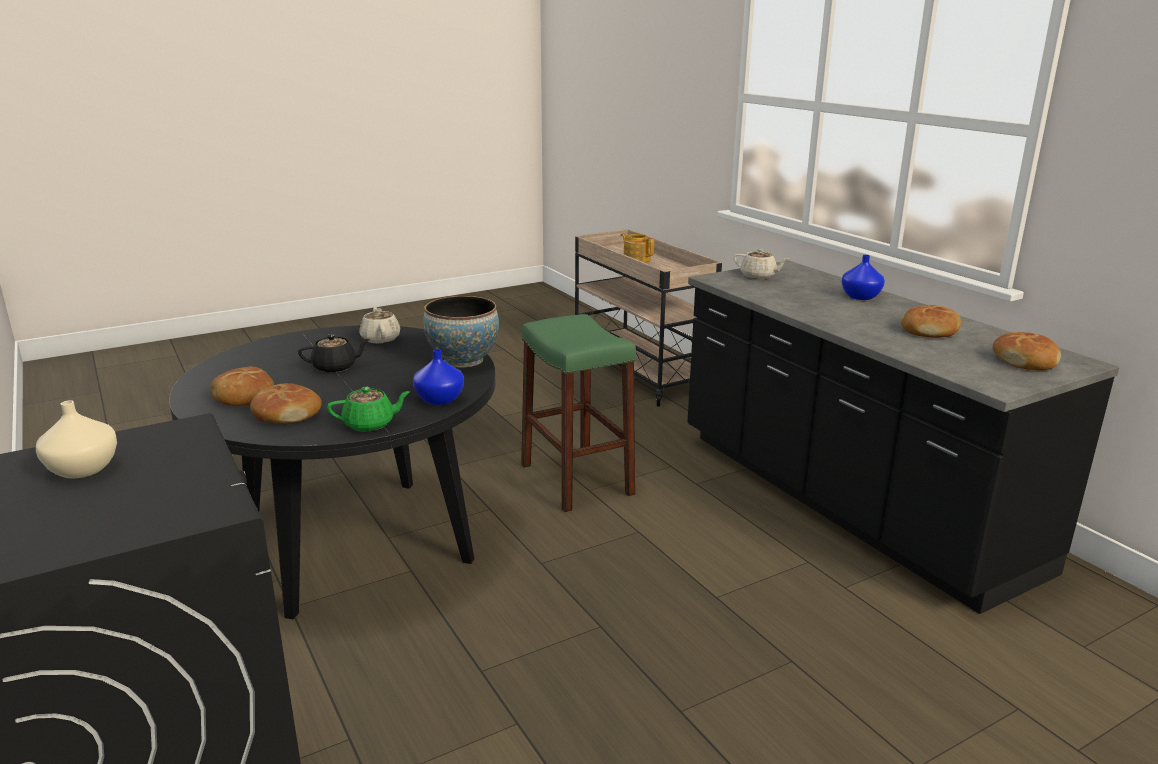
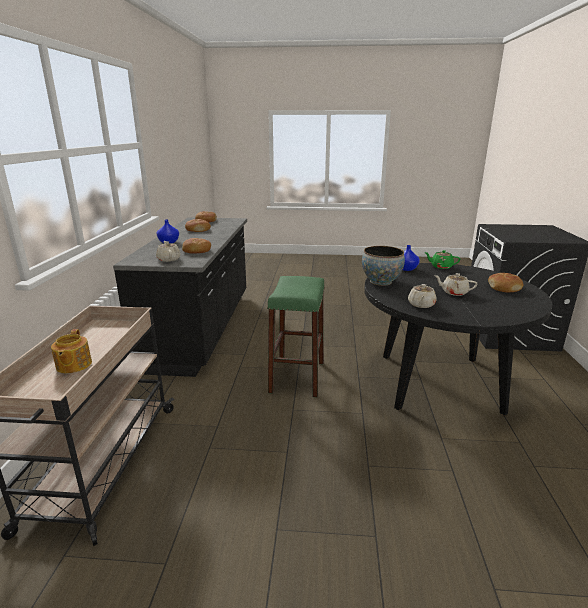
camera: 145 degrees left, 0 degrees up
beige vase [36,400,117,479] -> none
bread [250,383,322,424] -> bread moved to [182,238,211,254]
black teapot [298,334,370,373] -> beige teapot [434,273,477,296]

